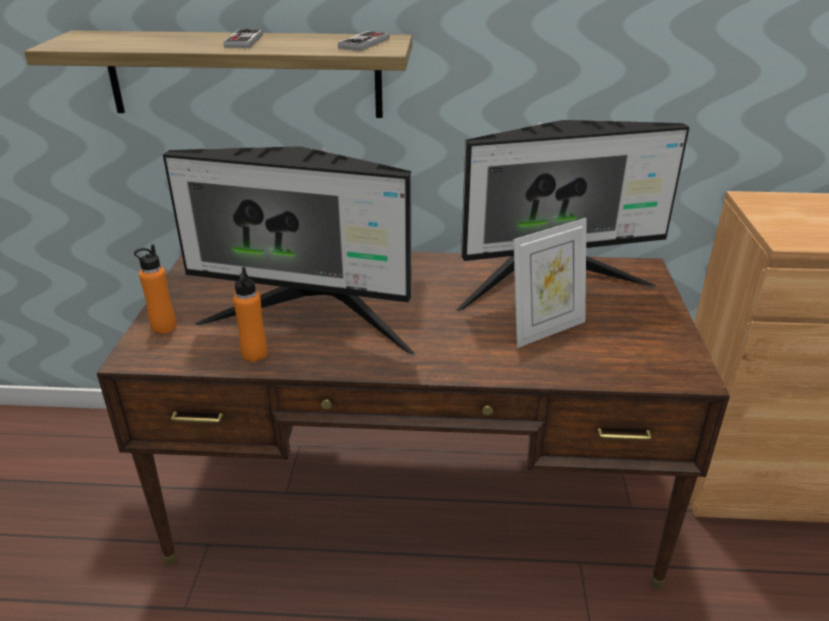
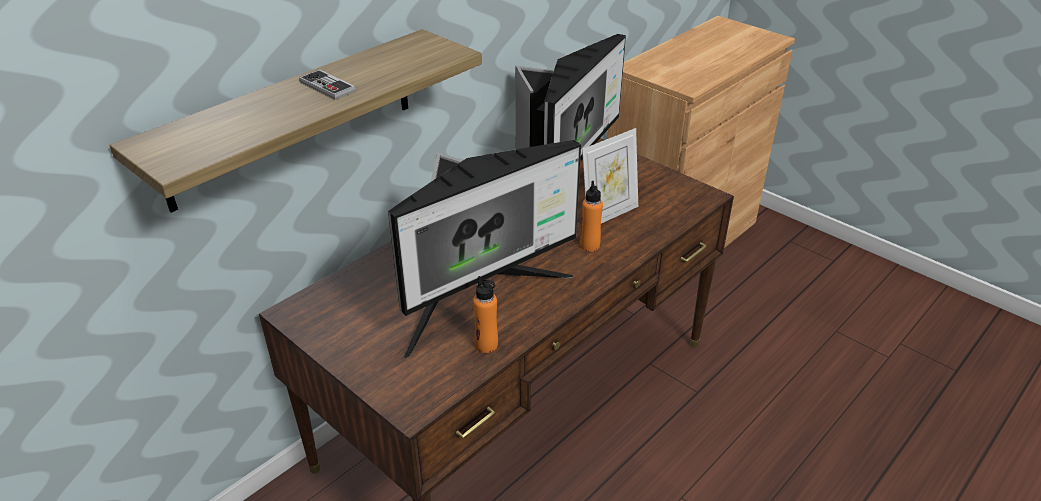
camera: 50 degrees left, 5 degrees up
orange bottle [134,244,176,334] -> orange bottle moved to [580,181,603,252]
game controller [338,31,390,51] -> none
picture frame [513,218,587,348] -> picture frame turned 45 degrees clockwise [582,128,638,223]

